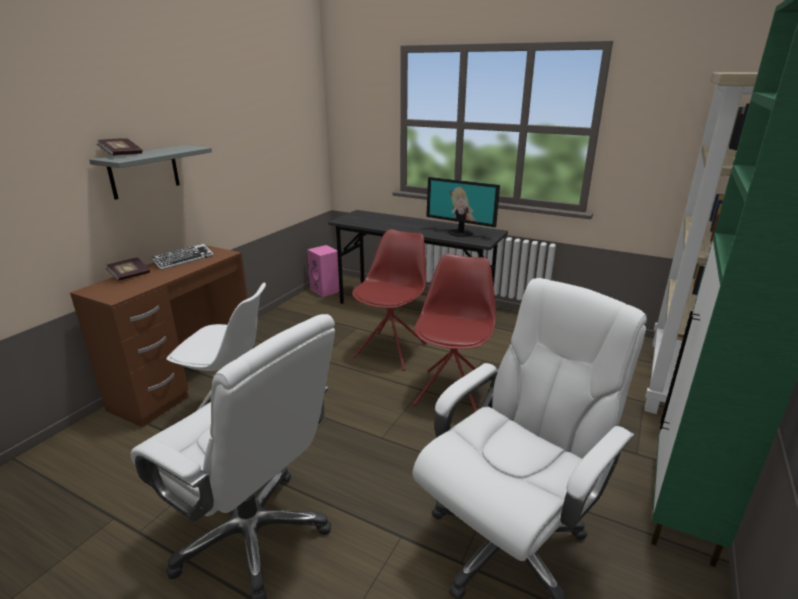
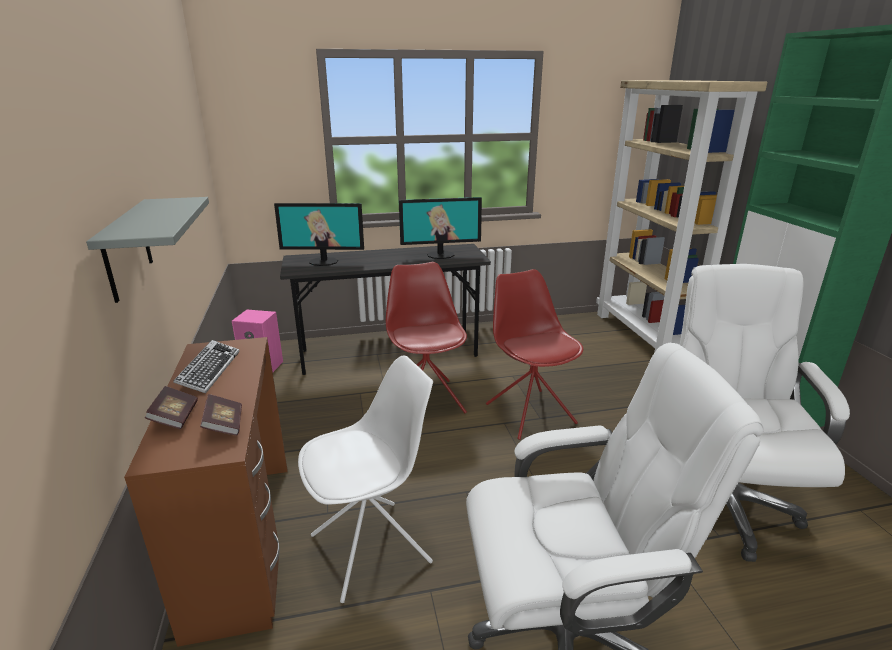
camera: 40 degrees left, 0 degrees up
book [97,138,143,156] -> book moved to [200,394,242,436]
none -> monitor [274,203,364,266]

